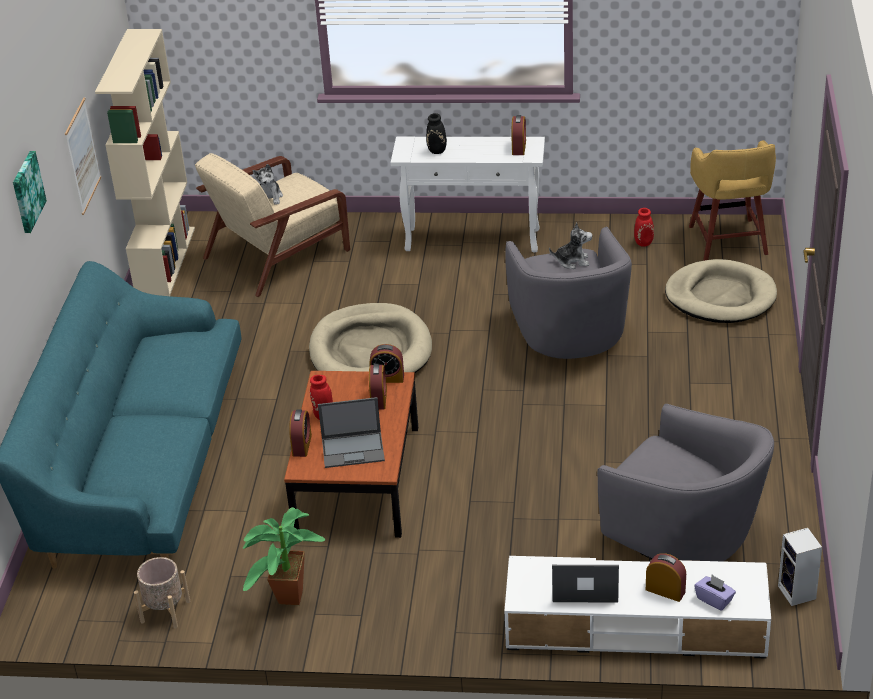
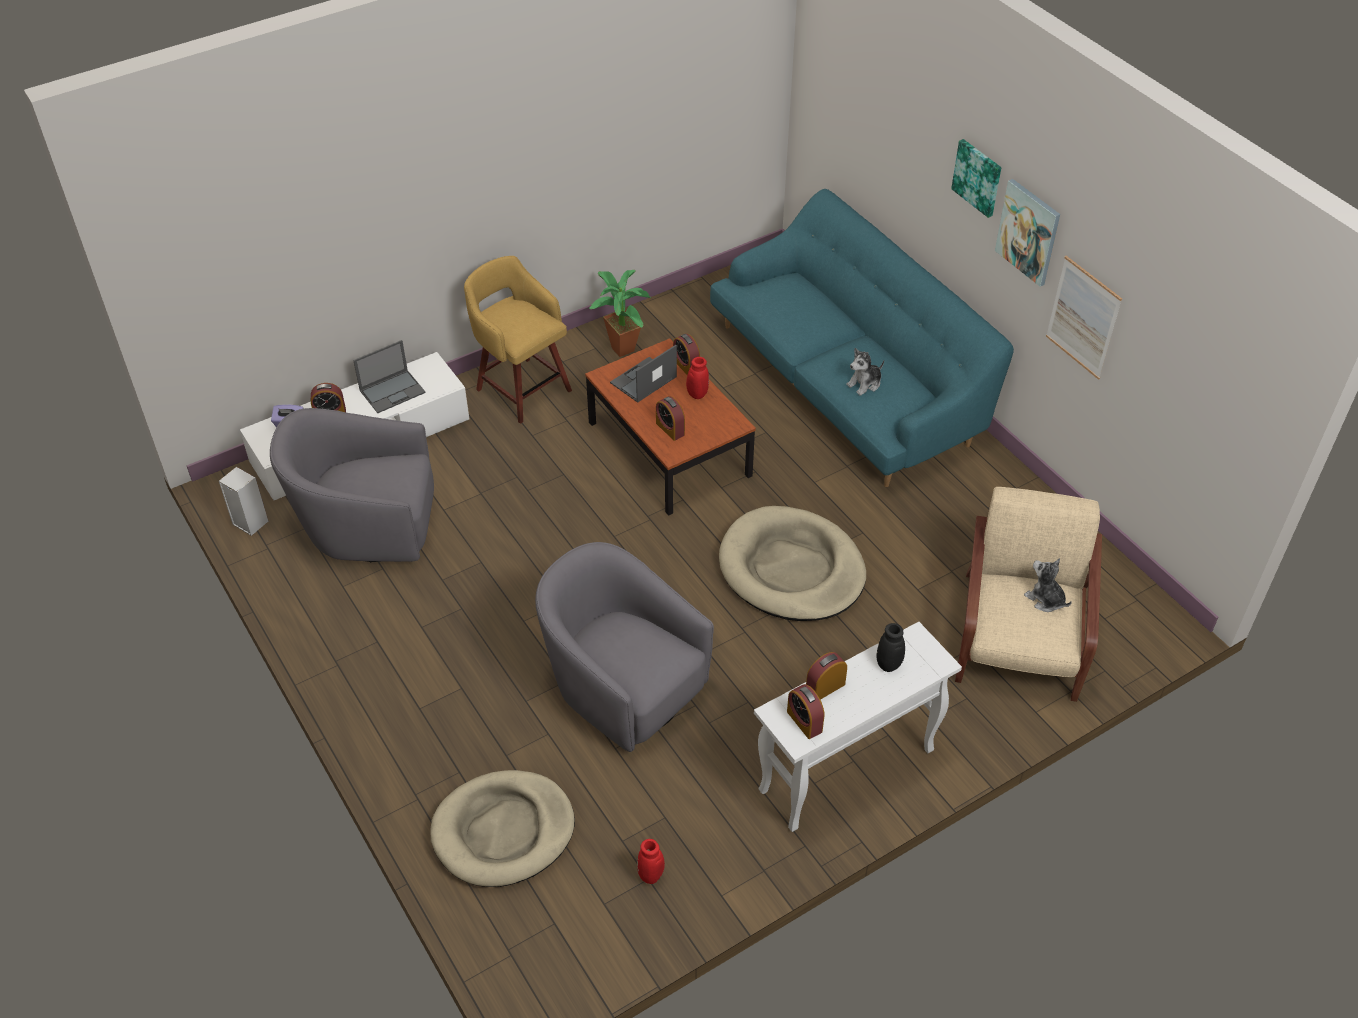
camera: 140 degrees right, 10 degrees up
beige bookcase [95,29,195,296] -> none
beige planter [134,557,190,628] -> none
alarm clock [369,344,404,383] -> alarm clock moved to [806,652,847,700]
plush toy [549,222,592,269] -> plush toy moved to [846,348,884,396]
yellow stool [689,140,776,261] -> yellow stool moved to [464,256,572,424]
none -> picture [995,179,1060,286]

